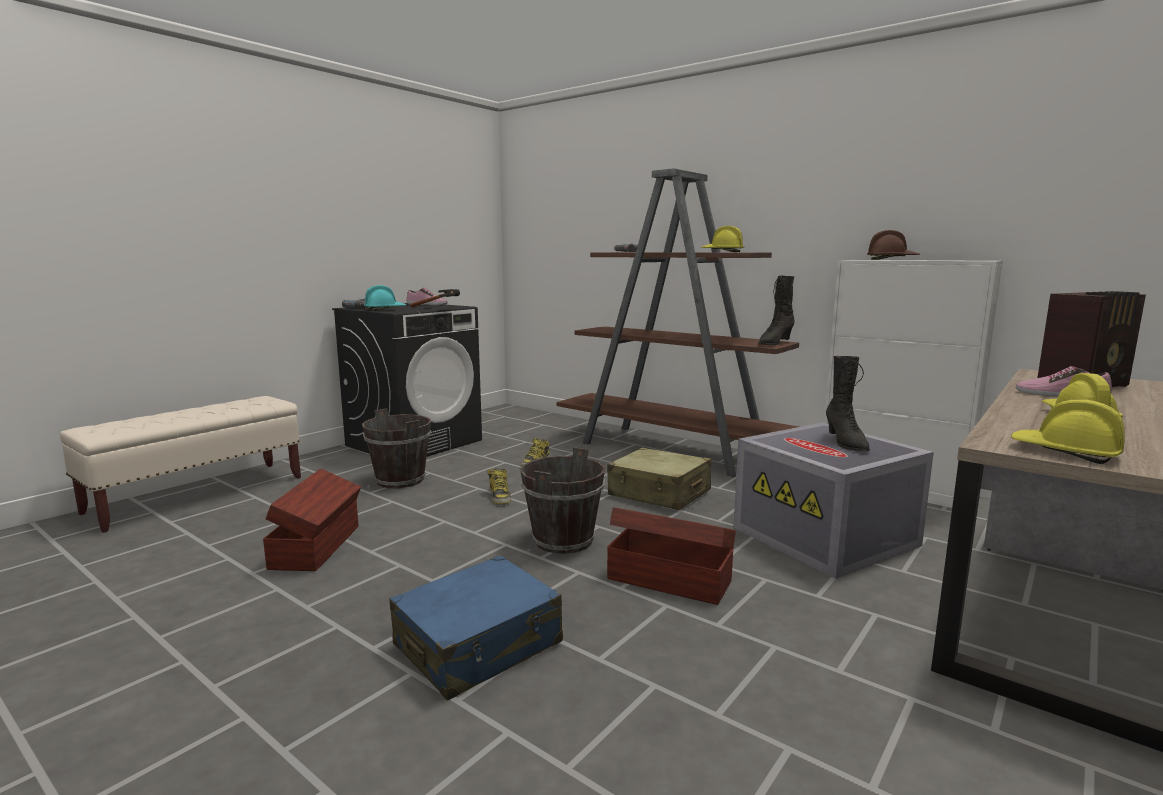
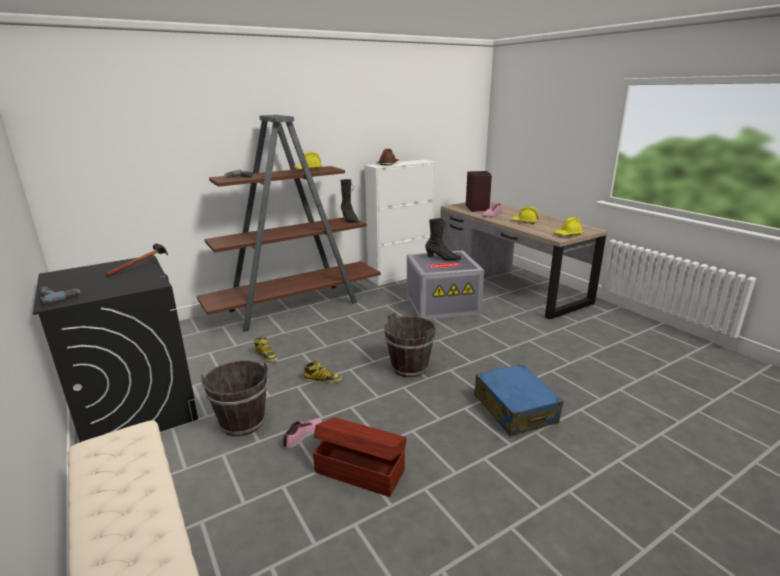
camera: 70 degrees left, 10 degrees up
turquoise hard hat [364,285,406,311] -> none
shoe [407,288,448,305] -> shoe moved to [283,418,322,449]
beige suitcase [607,448,711,510] -> none
brown storage box [607,507,736,605] -> none

